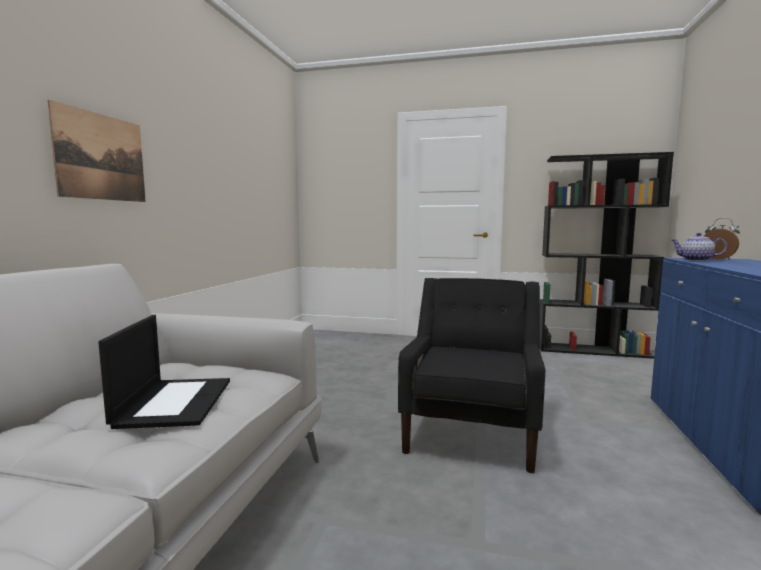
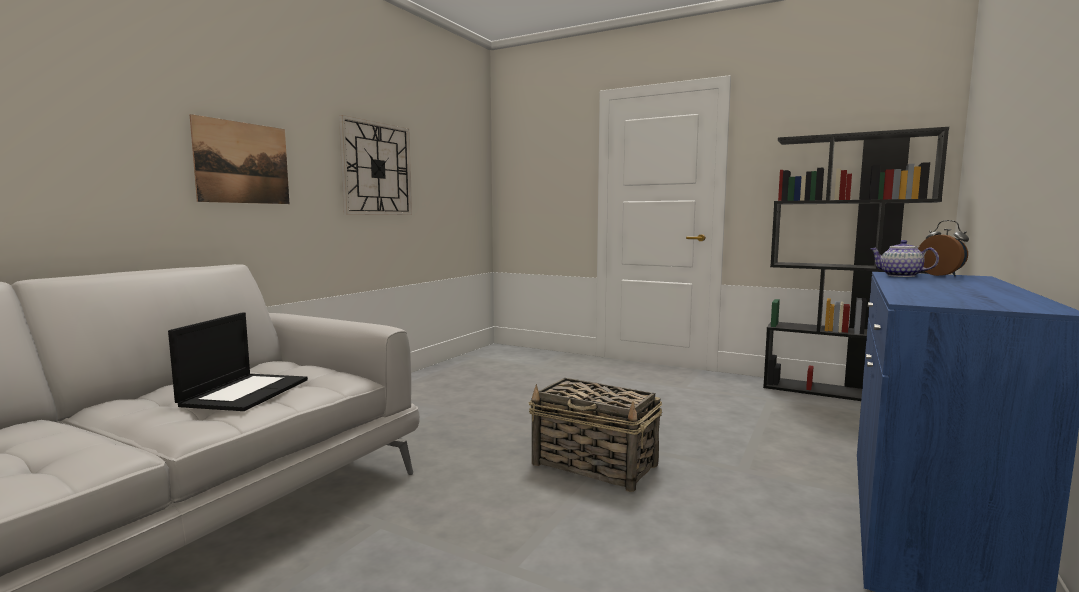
camera: 15 degrees right, 0 degrees up
black armchair [398,278,545,473] -> basket [529,378,663,492]
none -> wall clock [339,115,412,215]

